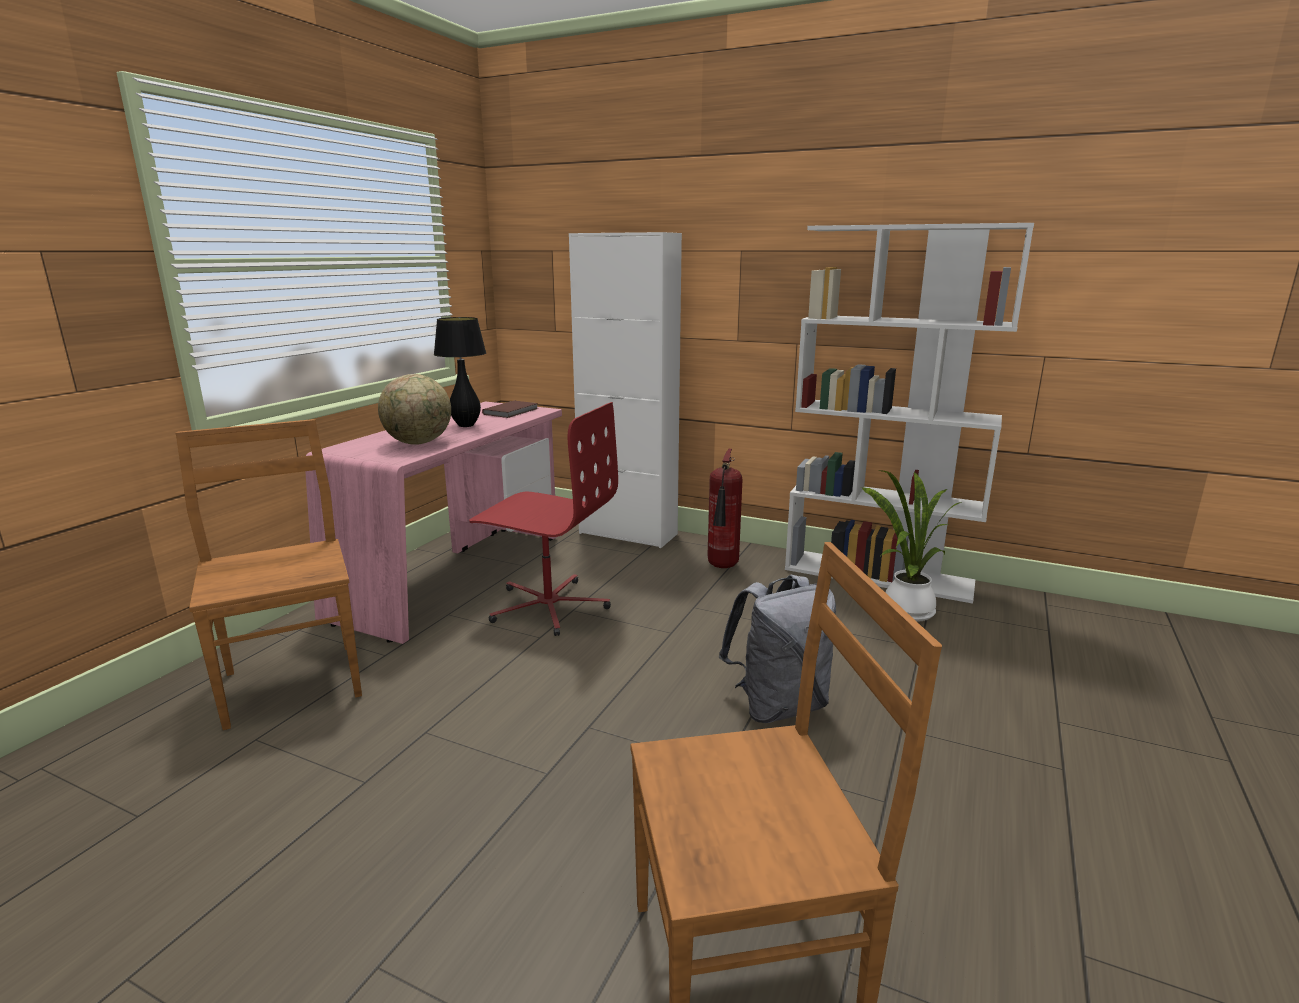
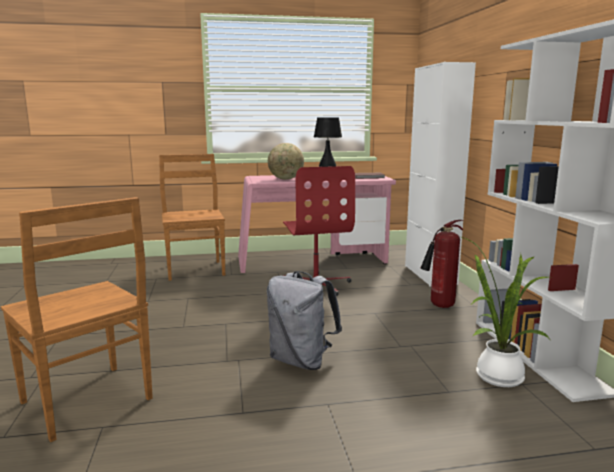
camera: 55 degrees right, 5 degrees down
brown chair [176,419,362,730] -> brown chair turned 45 degrees counterclockwise [159,154,225,281]

